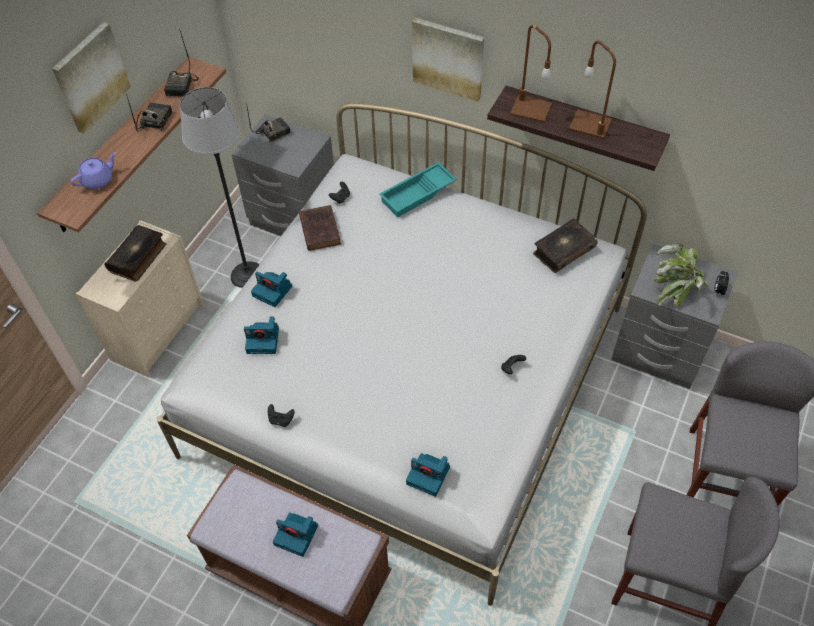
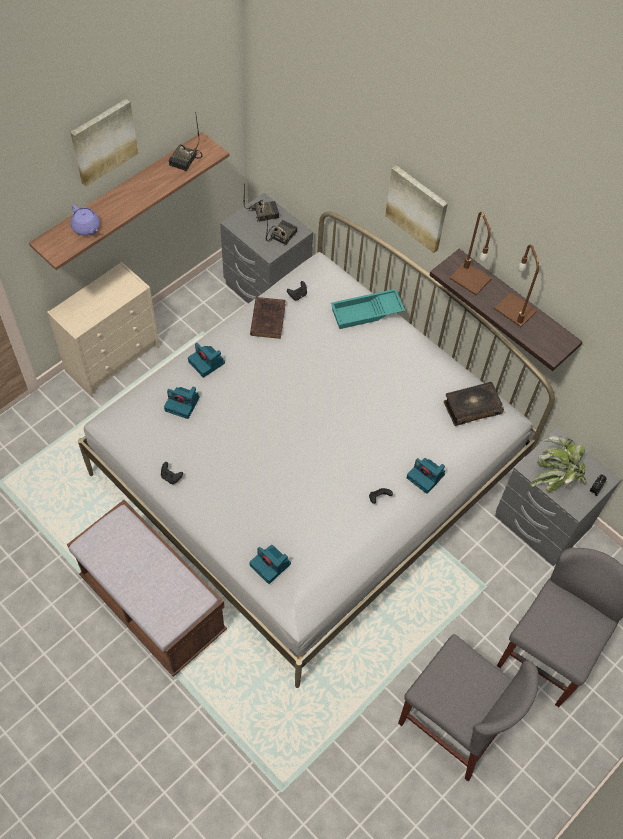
camera: 15 degrees right, 5 degrees up
purple teapot [70,152,116,189] -> purple teapot turned 75 degrees clockwise [71,205,100,235]
book [104,225,166,281] -> none
radio [126,94,172,132] -> radio moved to [266,219,297,246]
floor lamp [180,87,260,288] -> none
camera [273,513,318,557] -> camera moved to [407,458,445,494]

